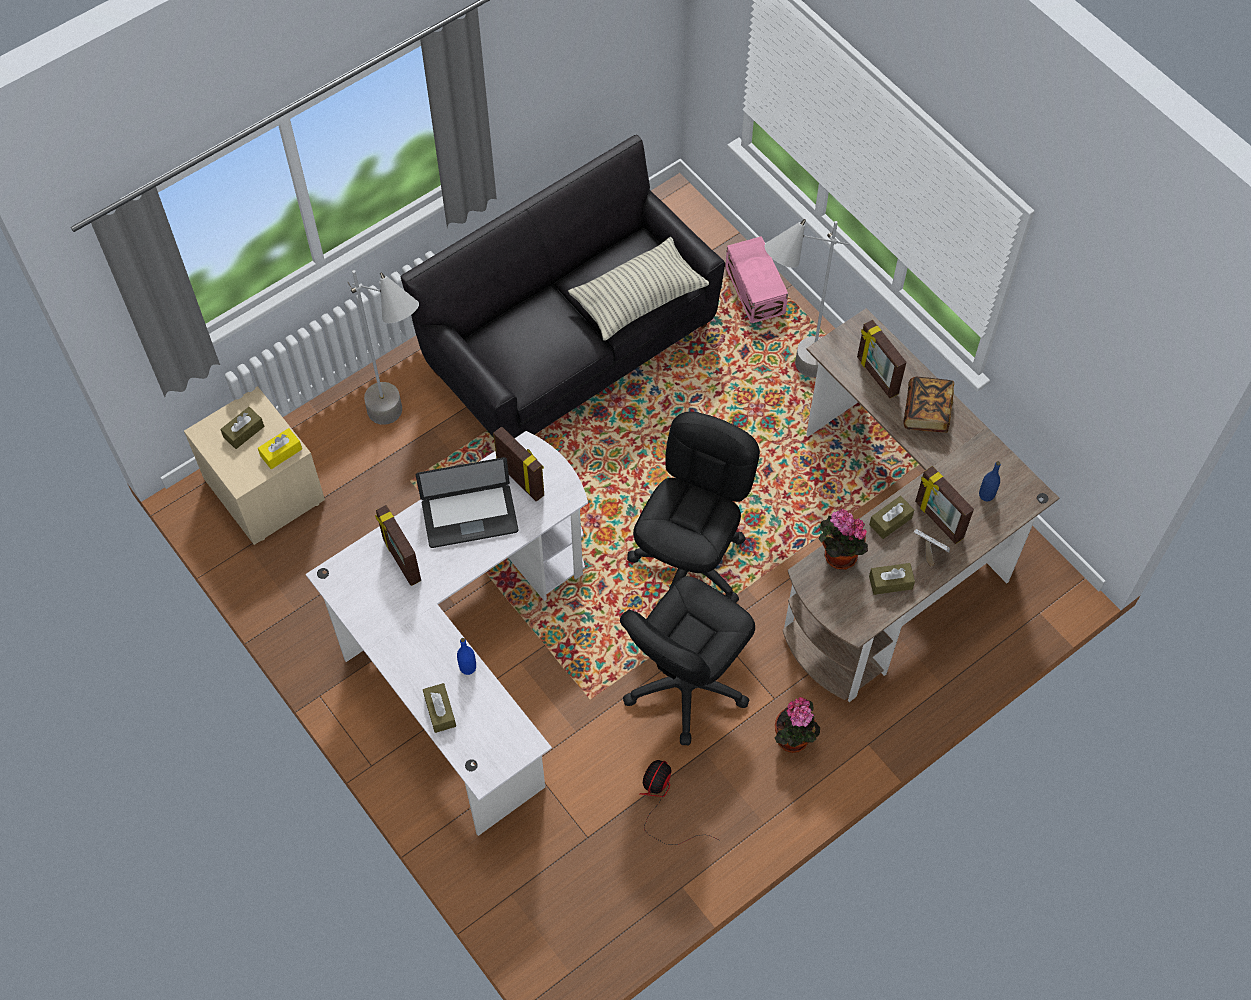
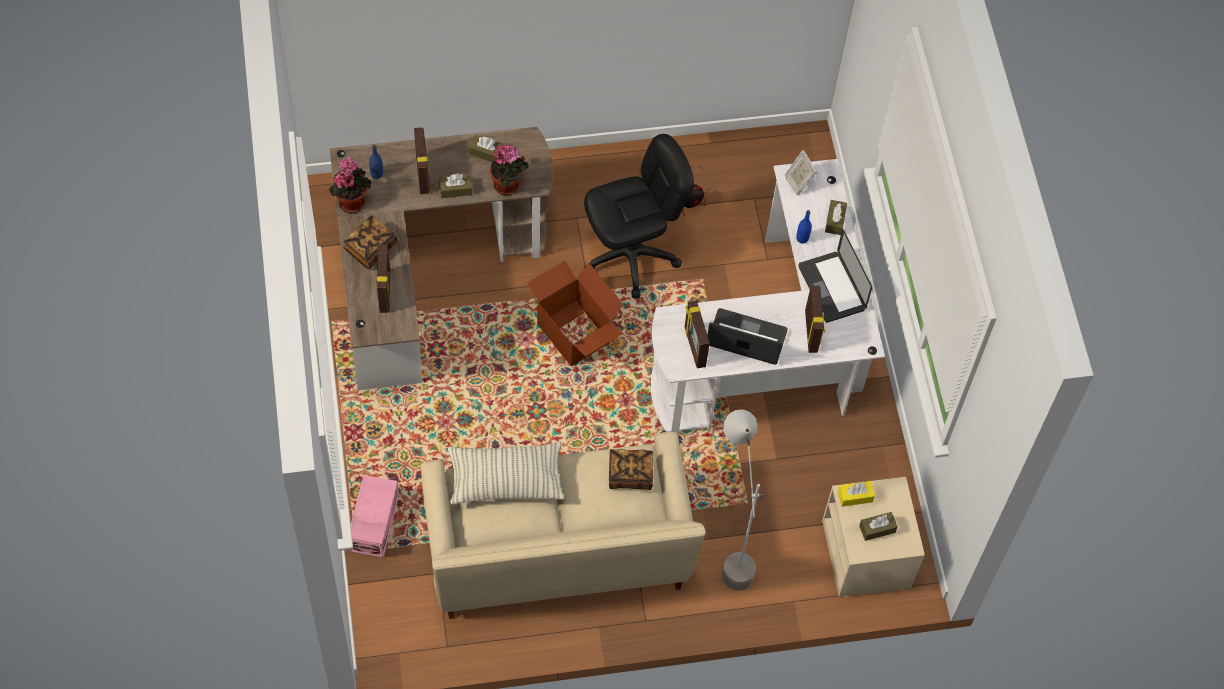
camera: 155 degrees left, 0 degrees up
black sofa [401,135,725,438] -> beige sofa [421,432,705,619]
black office chair [627,412,760,603] -> cardboard box [528,261,623,366]
grey floor lamp [765,219,849,378] -> none
potted plant [775,697,820,753] -> potted plant moved to [329,157,372,214]
picture frame [914,529,950,567] -> picture frame moved to [785,150,818,195]
none -> book [609,449,654,490]
none -> laptop [798,229,872,323]

